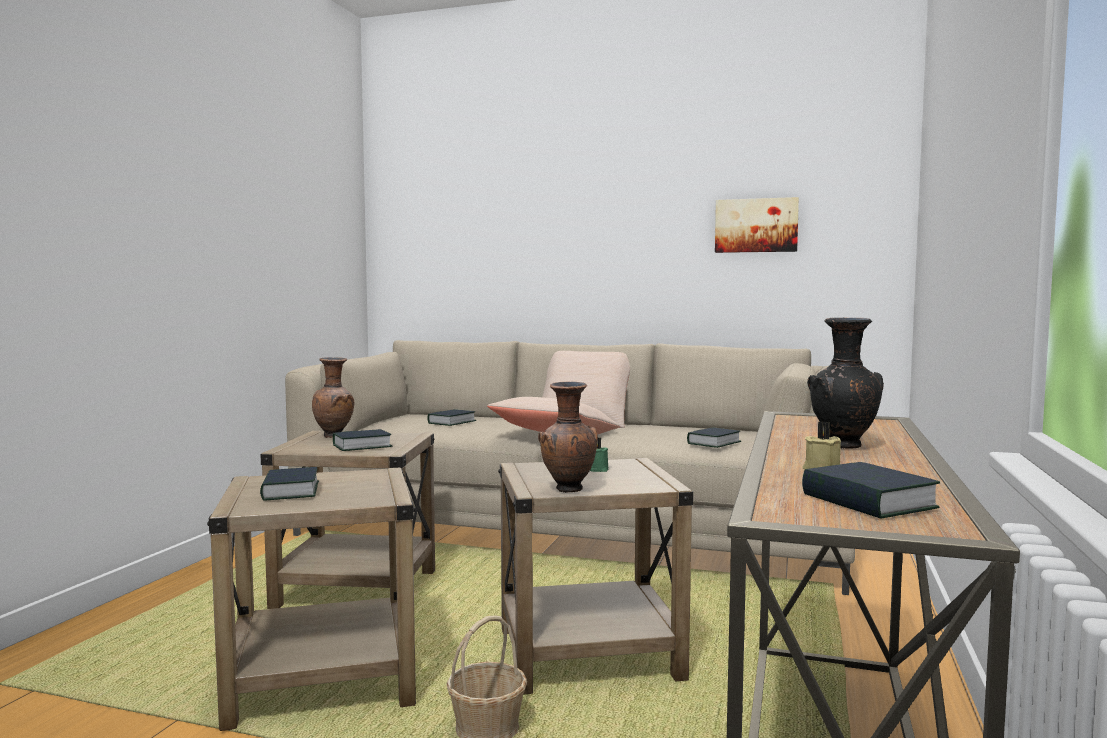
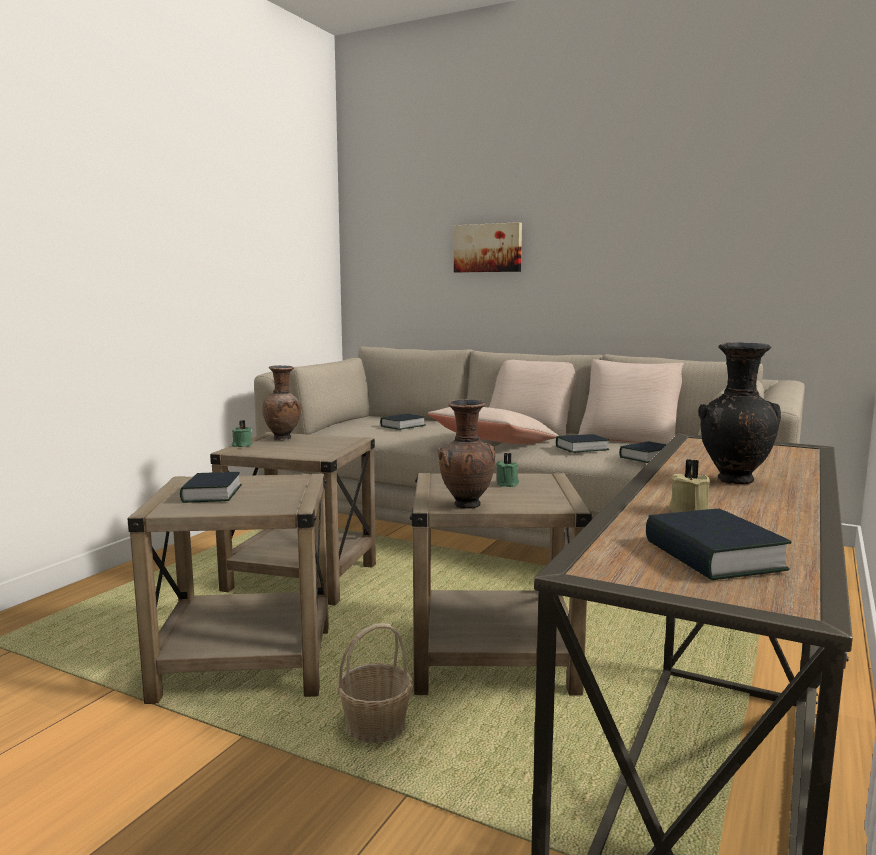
camera: 10 degrees right, 5 degrees up
book [333,429,393,451] -> book moved to [556,434,610,453]
picture [715,197,799,253] -> picture moved to [454,222,522,272]
none -> green candle [232,420,253,447]
none -> beige pillow [579,359,684,444]

